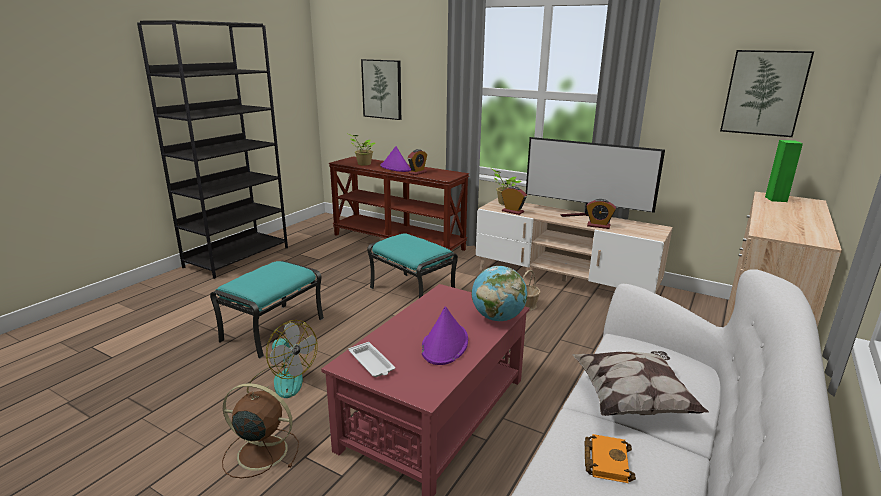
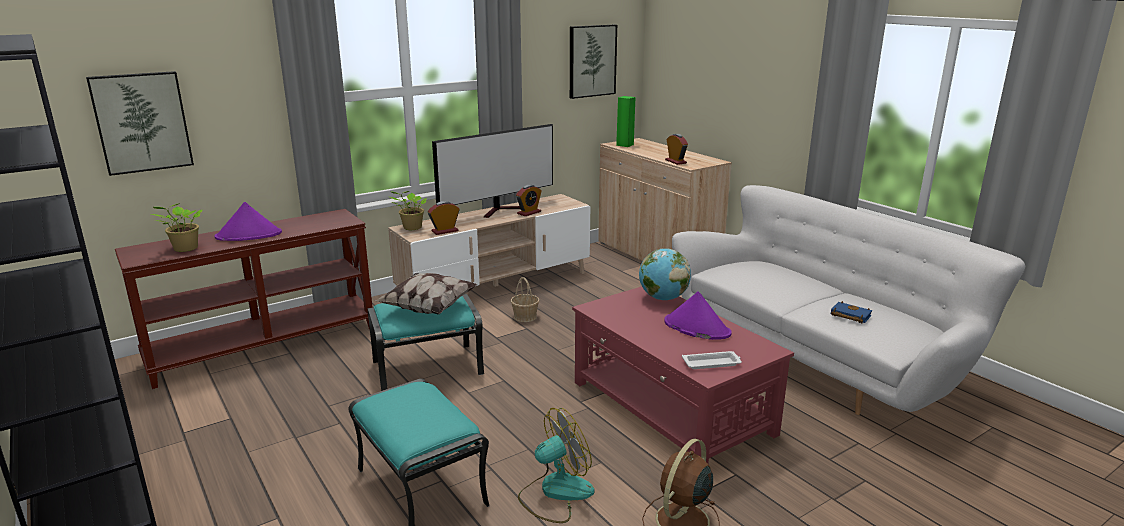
camera: 65 degrees left, 0 degrees up
alarm clock [408,149,427,175] -> alarm clock moved to [665,134,688,165]
pillow [572,351,709,416] -> pillow moved to [375,273,478,314]
orange book [585,434,636,483] -> blue book [831,301,872,323]

